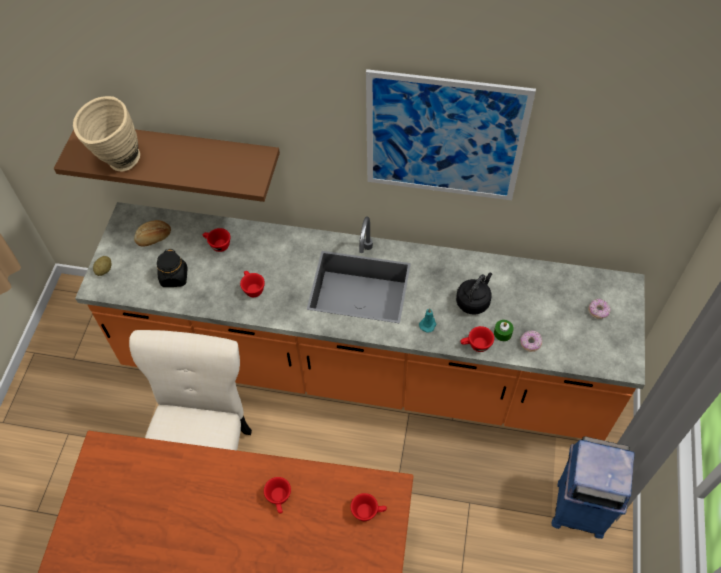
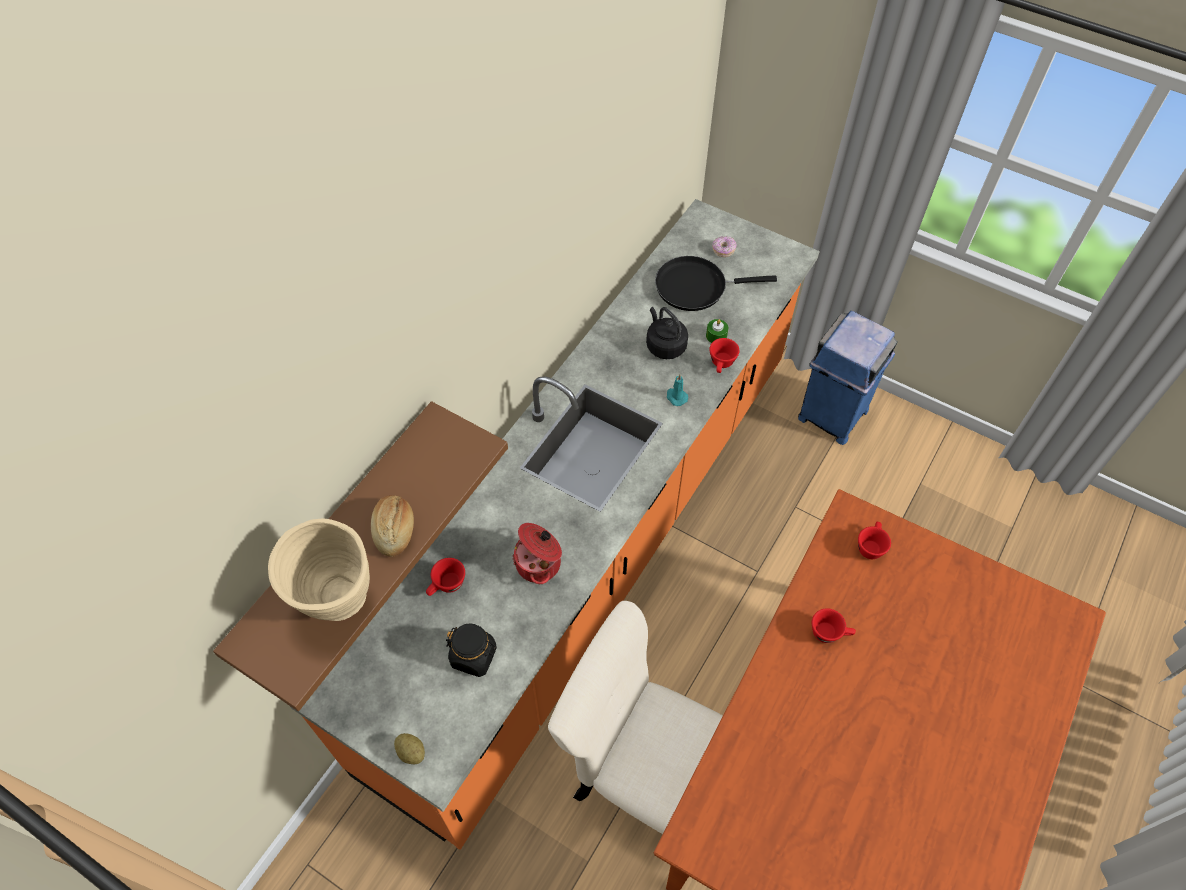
camera: 70 degrees left, 0 degrees up
bread [134,220,171,247] -> bread moved to [371,495,414,557]
red cup [240,271,265,297] -> cooking pot [512,523,562,584]
picture [366,69,536,200] -> none
donut [520,330,542,352] -> none
none -> black frying pan [655,256,777,311]

